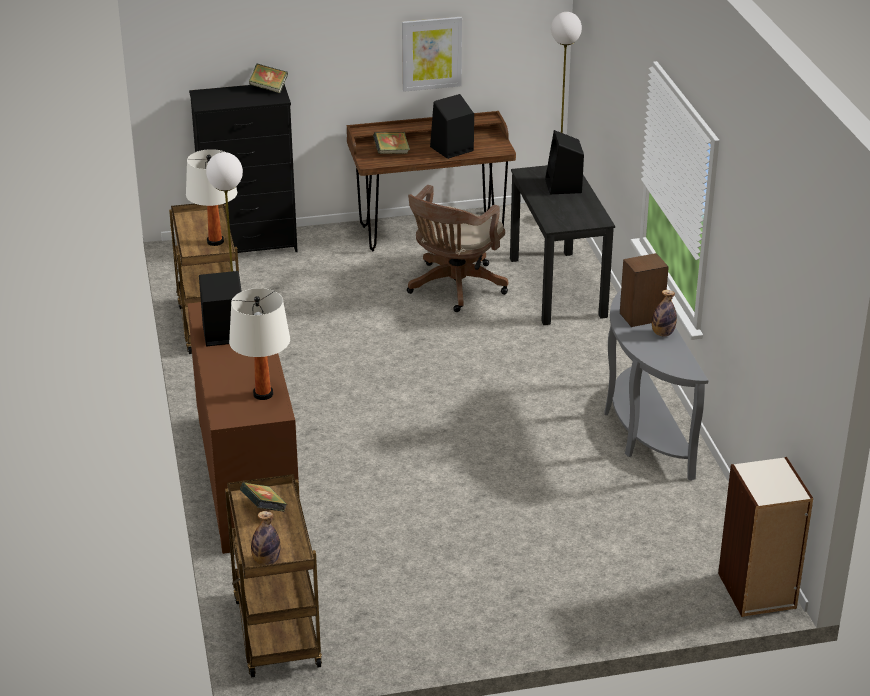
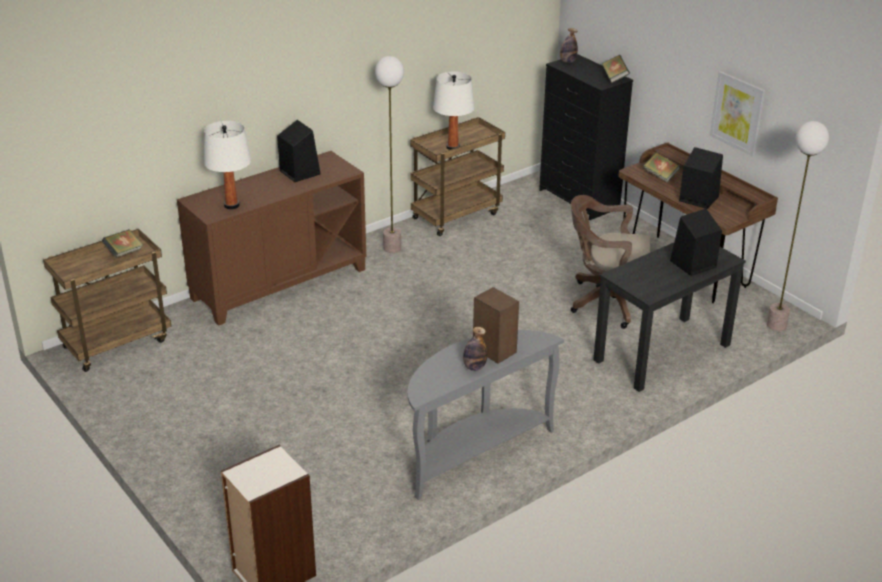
camera: 65 degrees right, 0 degrees up
bottle [251,511,280,565] -> bottle moved to [560,28,578,63]

